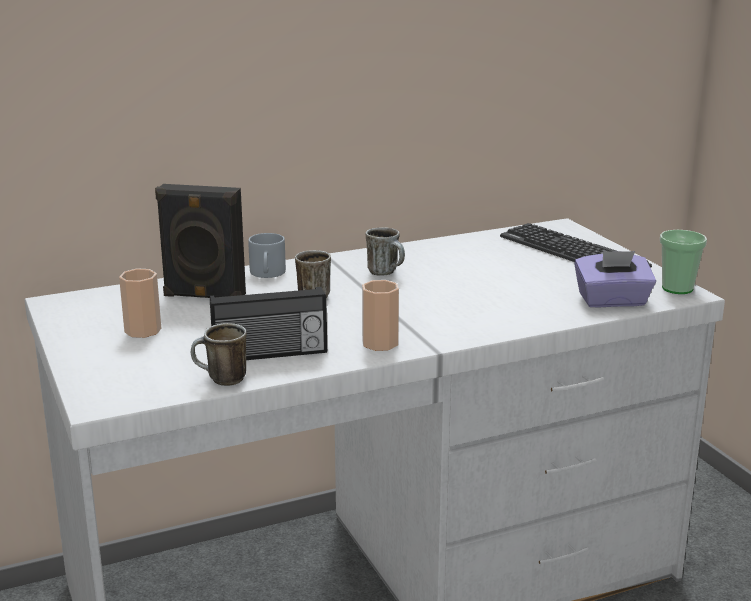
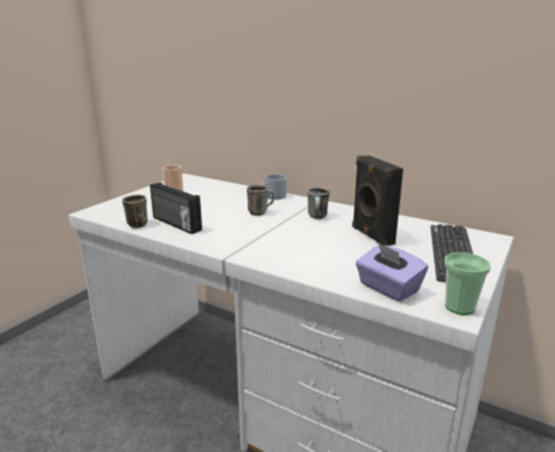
camera: 55 degrees right, 0 degrees up
black speaker [155,184,246,298] -> black speaker moved to [352,155,403,246]
cup [362,280,399,351] -> none

